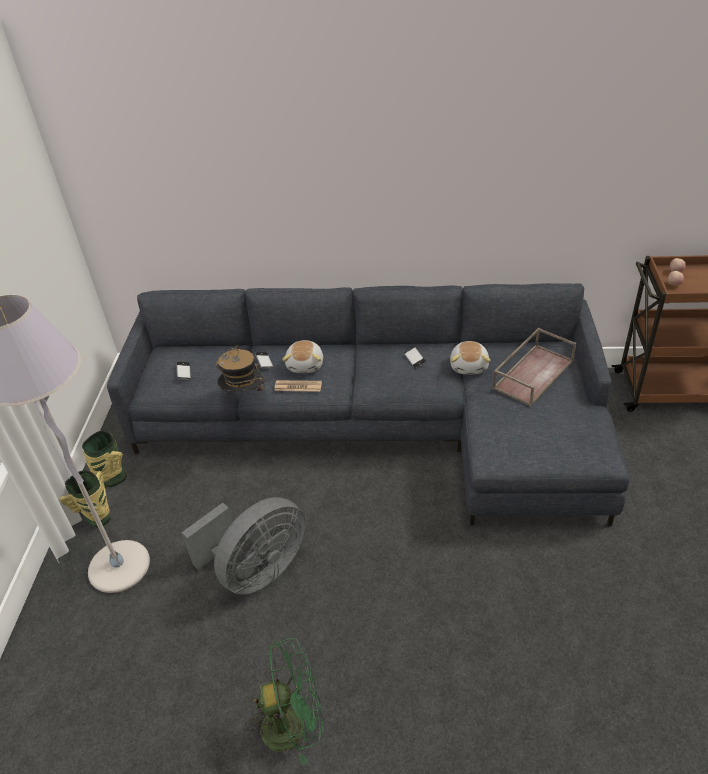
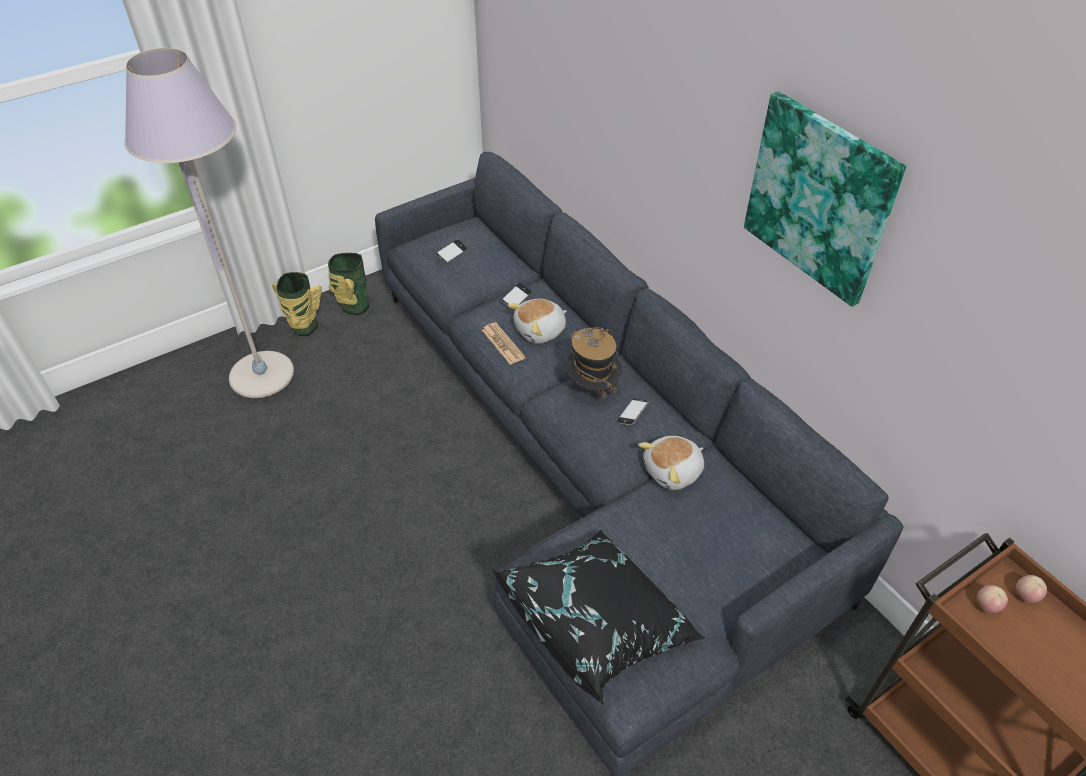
camera: 50 degrees right, 5 degrees up
grey fan [182,497,306,595] -> none
hat [216,346,266,391] -> hat moved to [563,327,622,402]
green fan [247,638,323,766] -> none
brown tray [492,328,576,407] -> none
none -> black pillow [492,530,705,705]
none -> picture [744,91,906,307]

